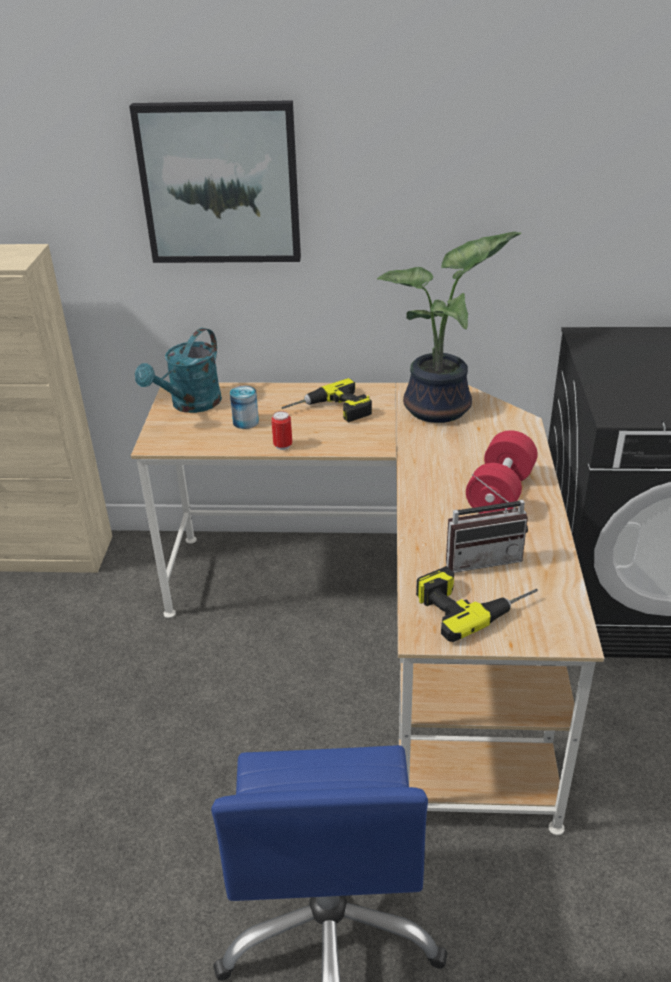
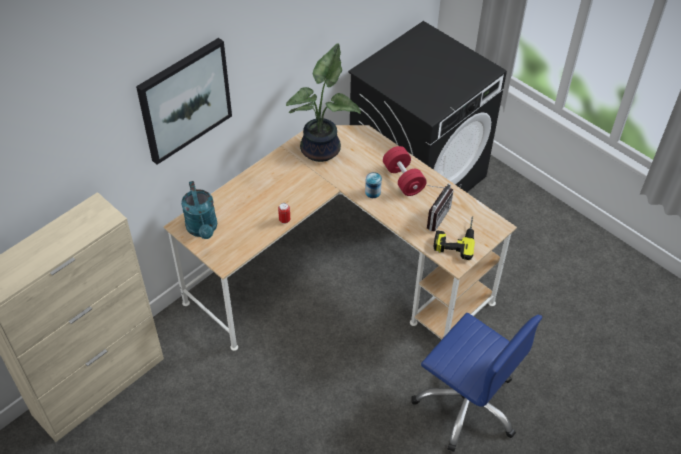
camera: 50 degrees left, 15 degrees up
can [230,386,259,429] -> can moved to [365,172,382,198]
power drill [282,378,372,422] -> none

